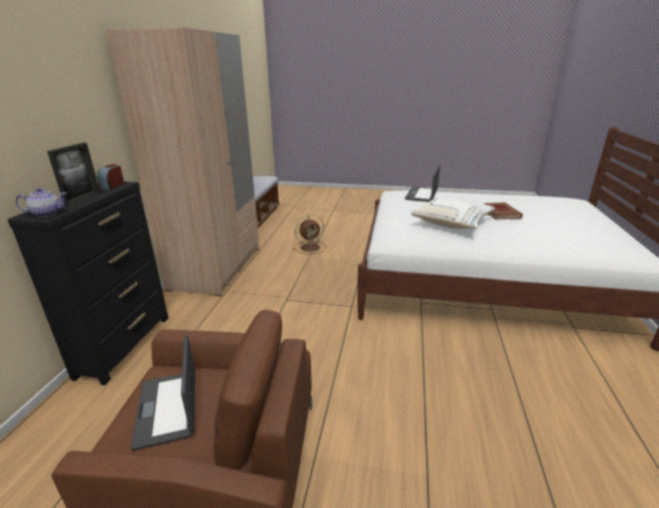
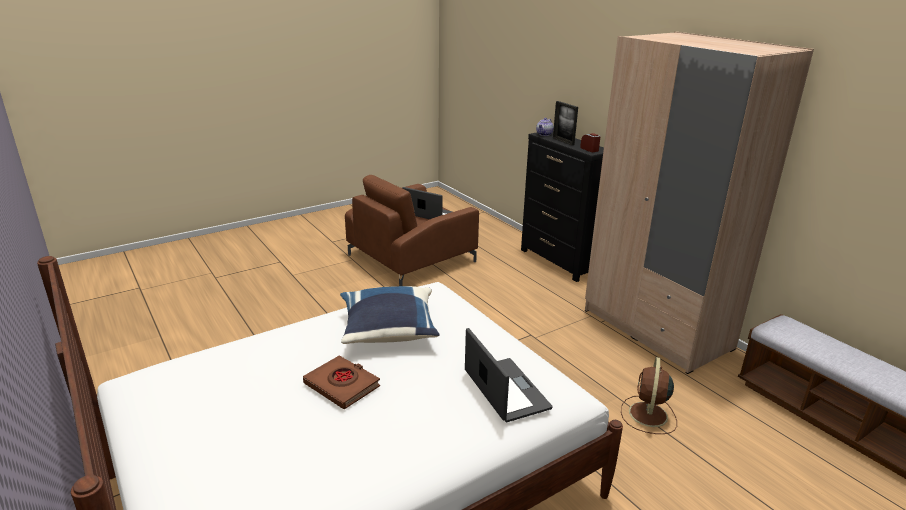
camera: 135 degrees right, 0 degrees up
white pillow [411,195,495,229] -> blue pillow [340,286,440,344]

